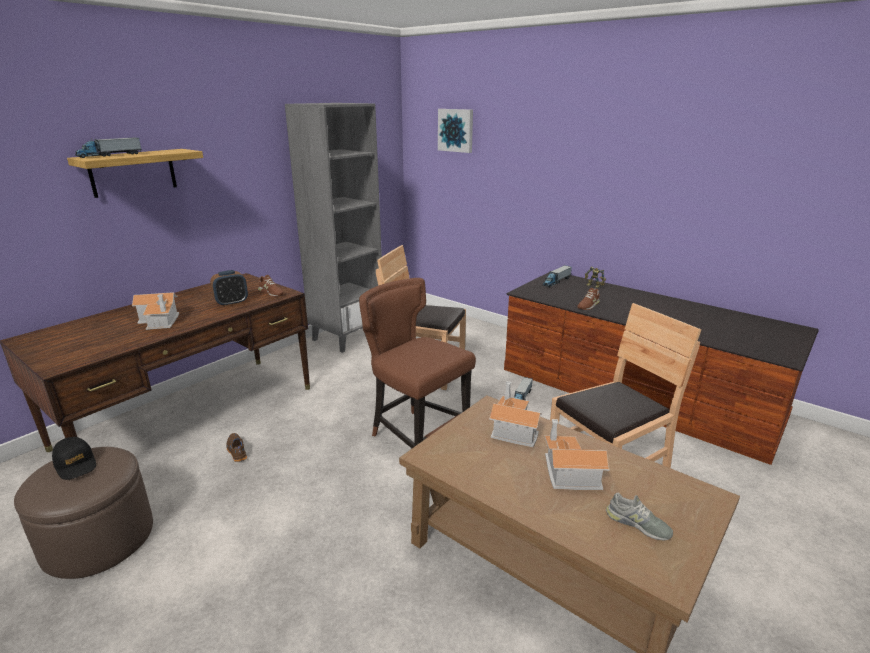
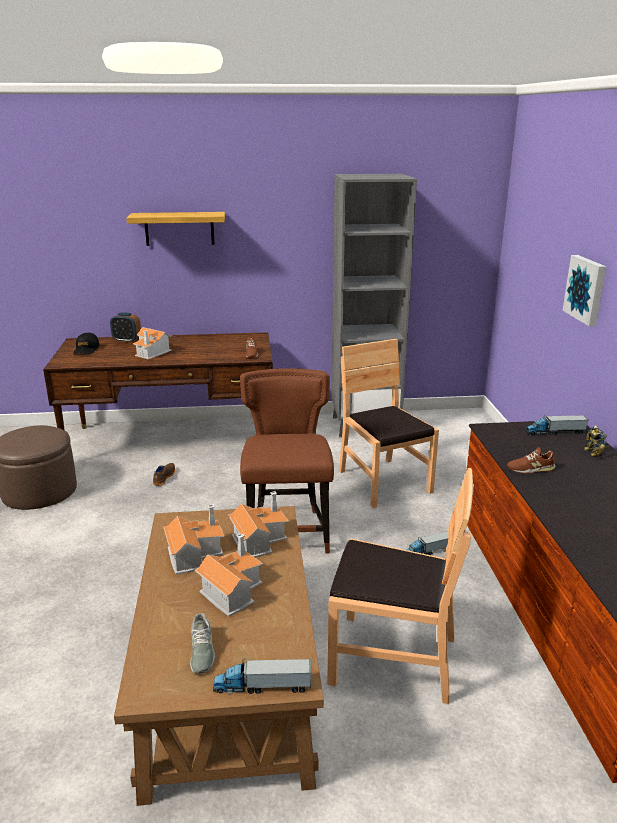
camera: 45 degrees right, 0 degrees up
black cap [52,437,96,480] -> black cap moved to [74,333,100,354]
toy truck [75,137,142,158] -> toy truck moved to [213,659,312,694]
alarm clock [210,270,248,307] -> alarm clock moved to [110,312,141,343]
picture [438,109,473,153] -> picture moved to [562,255,606,326]
none -> toy house [164,504,224,575]

